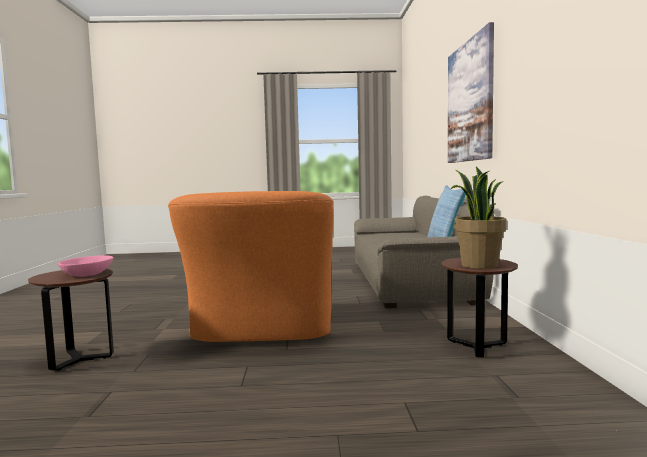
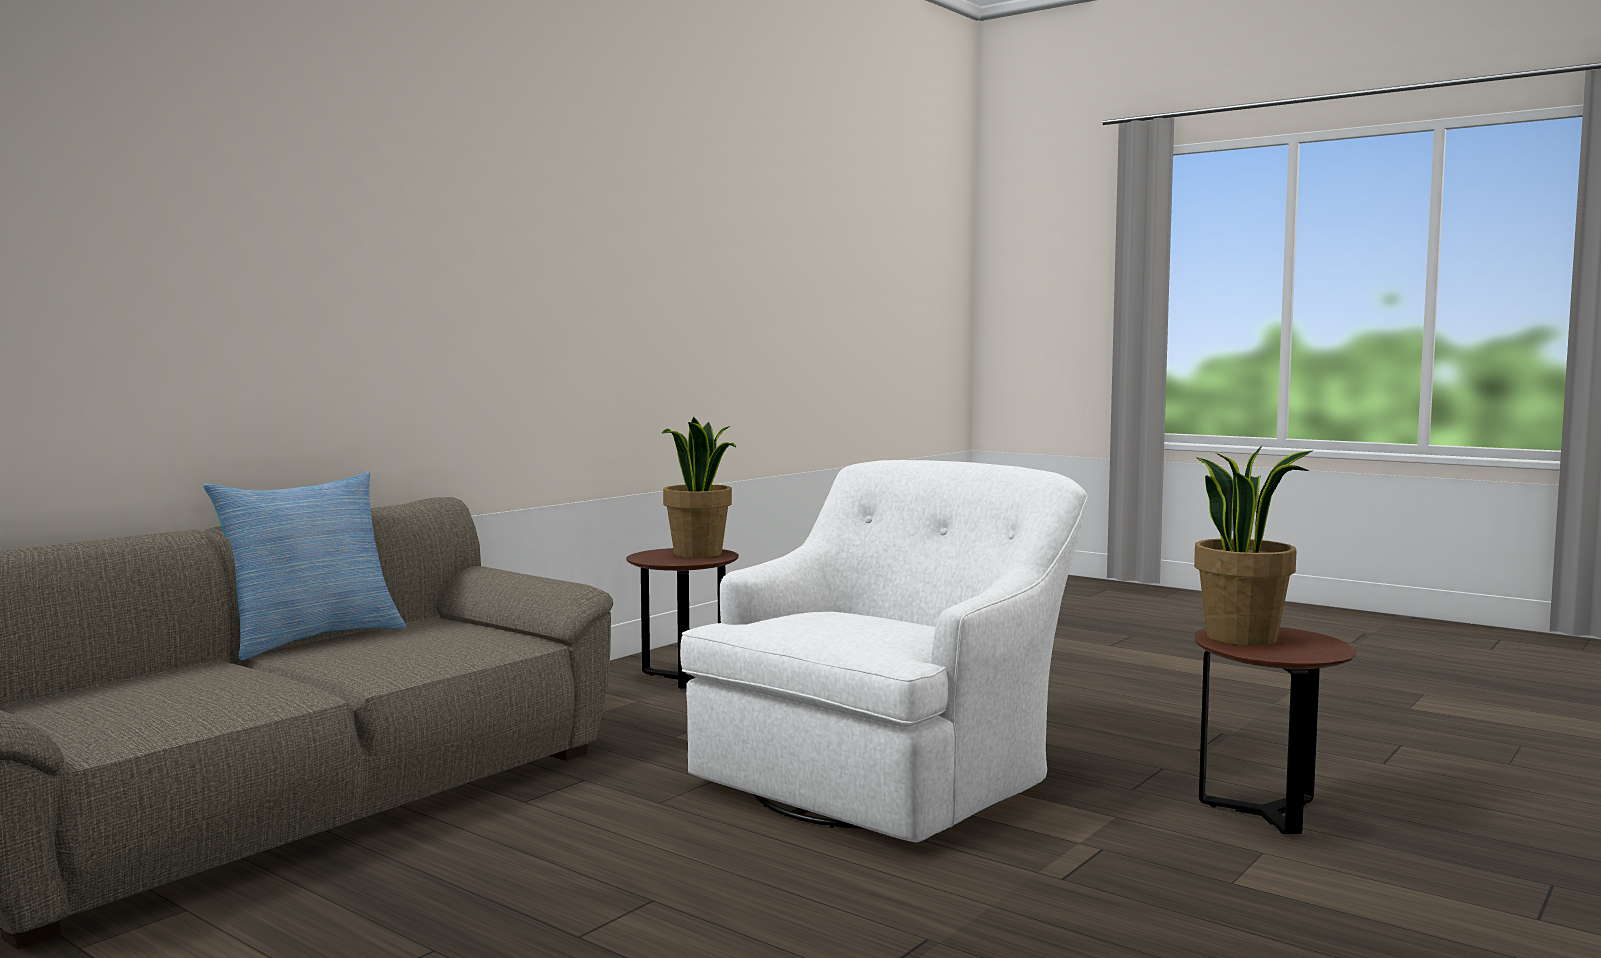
camera: 140 degrees left, 0 degrees up
pink bowl [57,255,114,277] -> potted plant [1194,446,1313,646]
orange armchair [168,191,333,342] -> white armchair [680,460,1088,843]
picture [448,22,494,163] -> none

